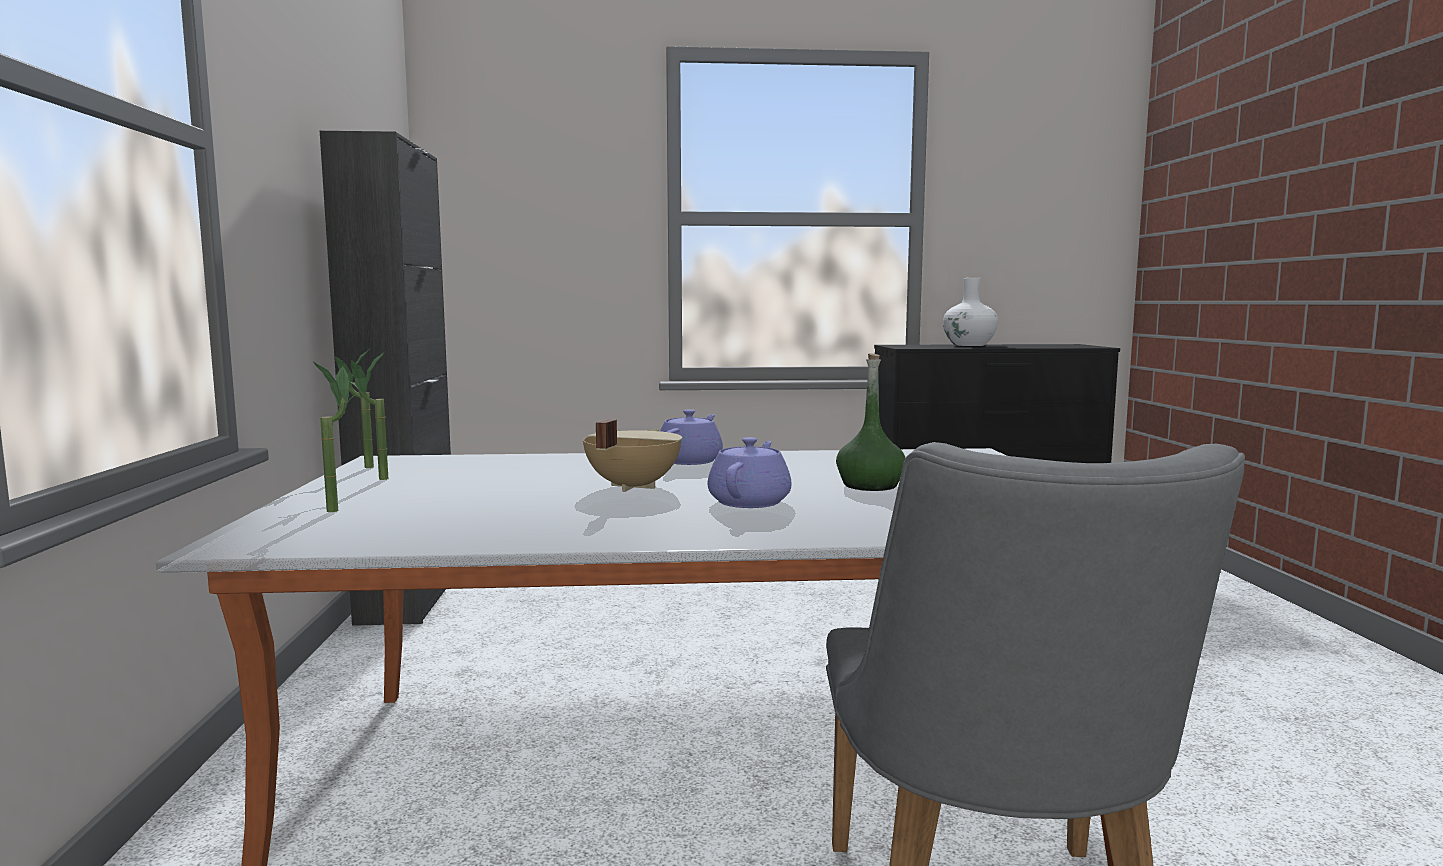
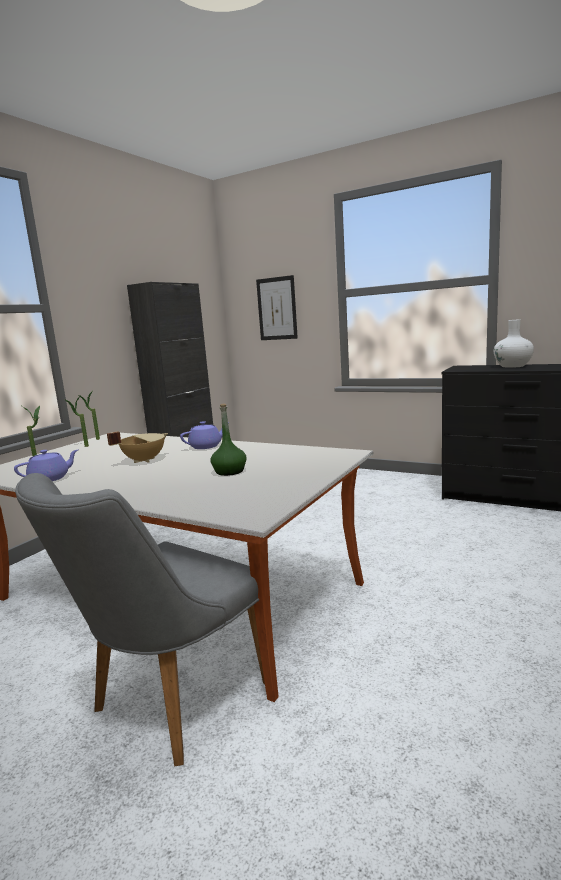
camera: 35 degrees right, 5 degrees up
purple teapot [708,437,792,508] -> purple teapot moved to [14,449,79,481]
none -> picture [256,275,298,340]

